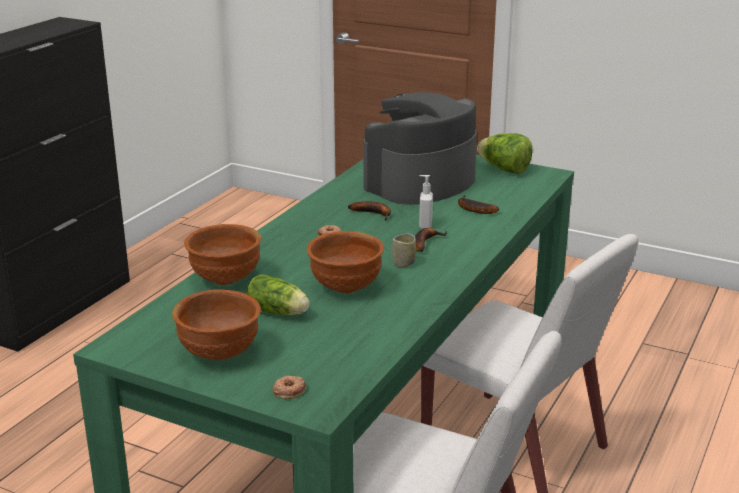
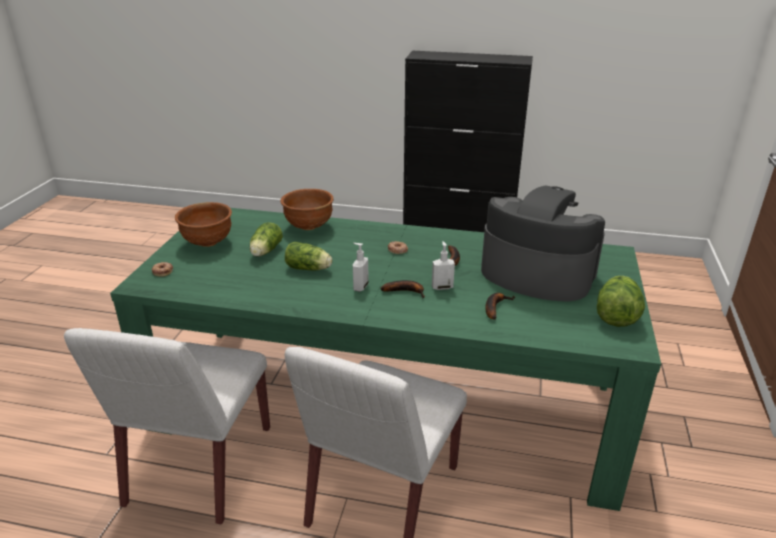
camera: 75 degrees right, 5 degrees up
brown bowl [307,231,384,294] -> lettuce [285,242,332,270]
cup [392,233,416,268] -> soap dispenser [353,243,369,291]

